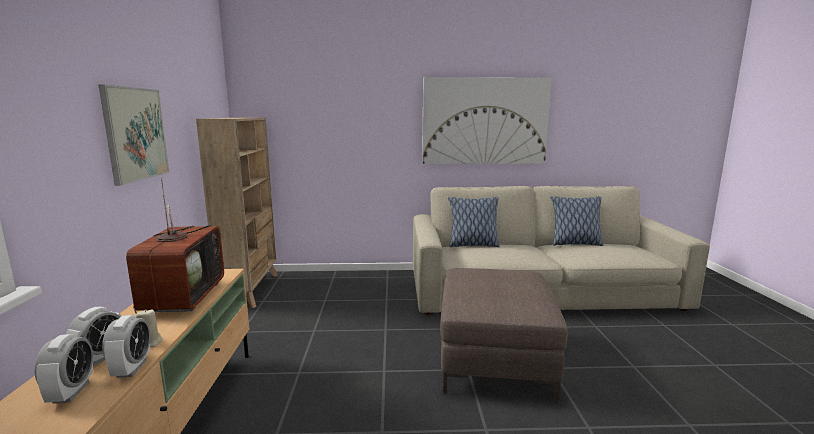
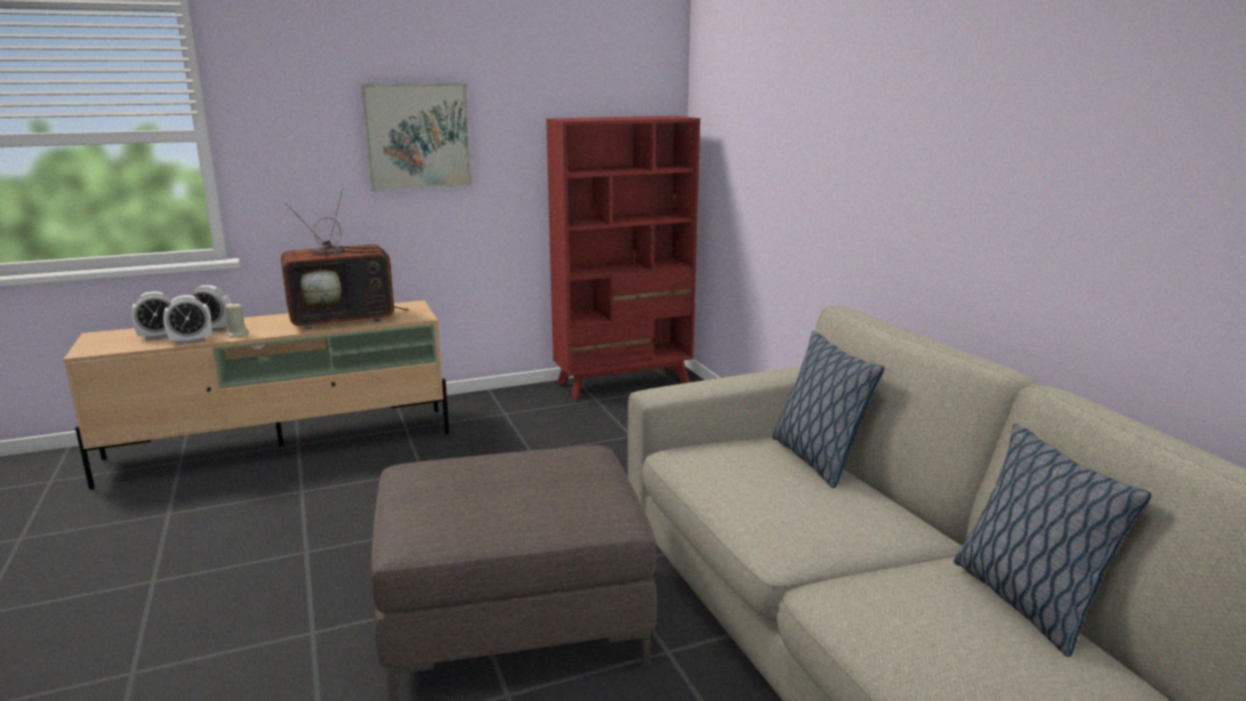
camera: 70 degrees right, 5 degrees up
beige bookcase [196,118,278,308] -> red bookcase [546,116,700,401]
picture [422,77,551,164] -> none

